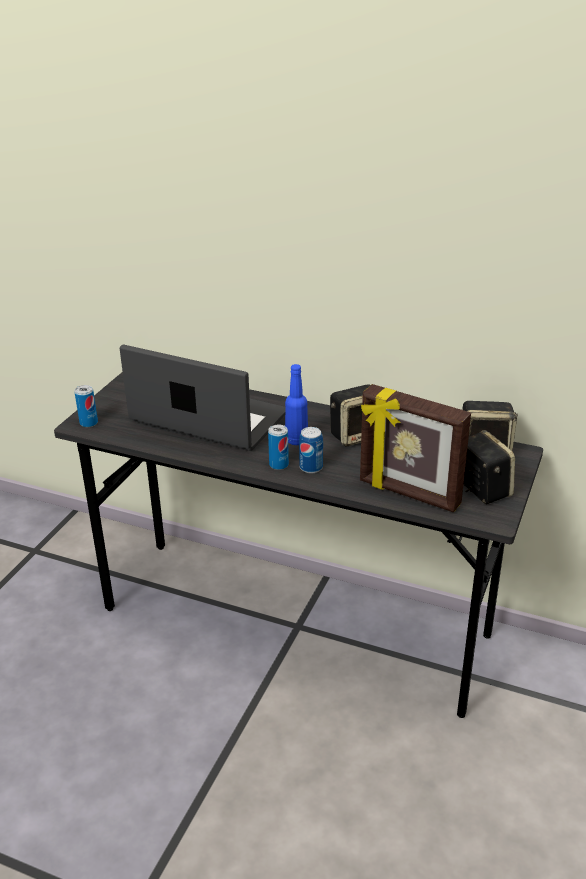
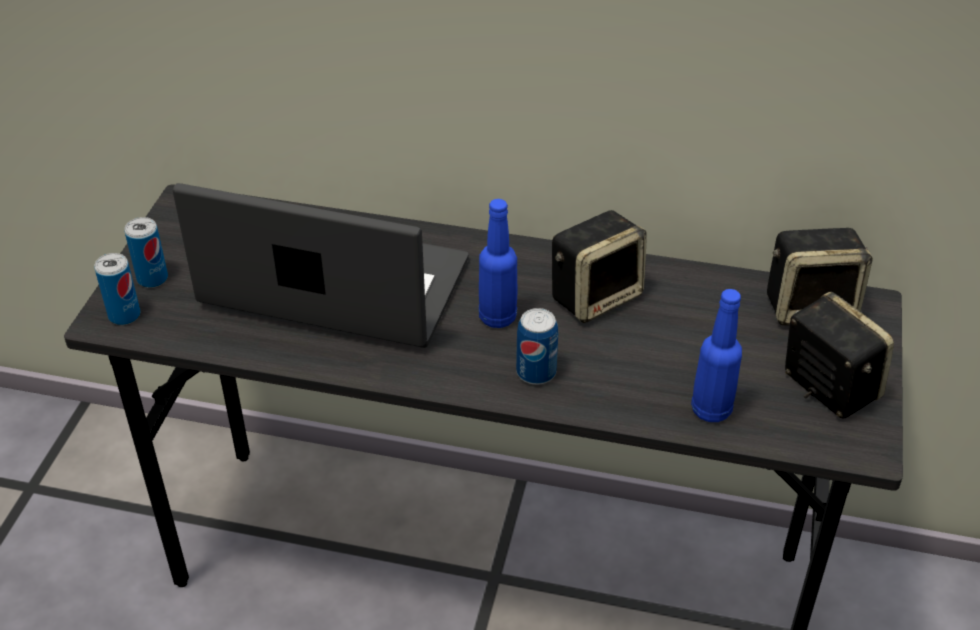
camera: 10 degrees left, 10 degrees up
can [268,424,289,470] -> can moved to [125,217,168,288]
picture frame [360,384,471,512] -> blue bottle [691,289,742,422]

